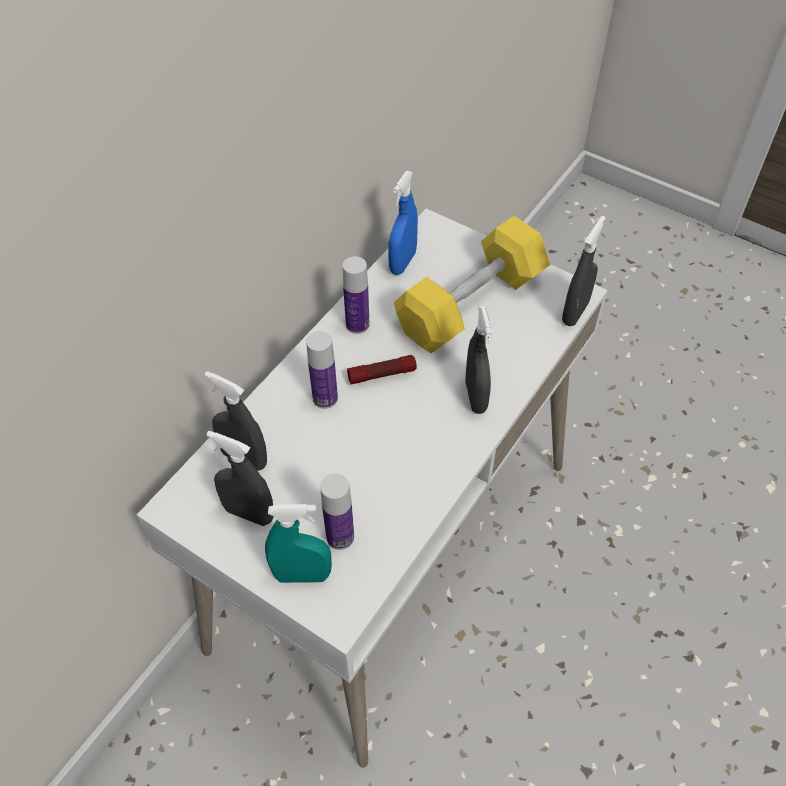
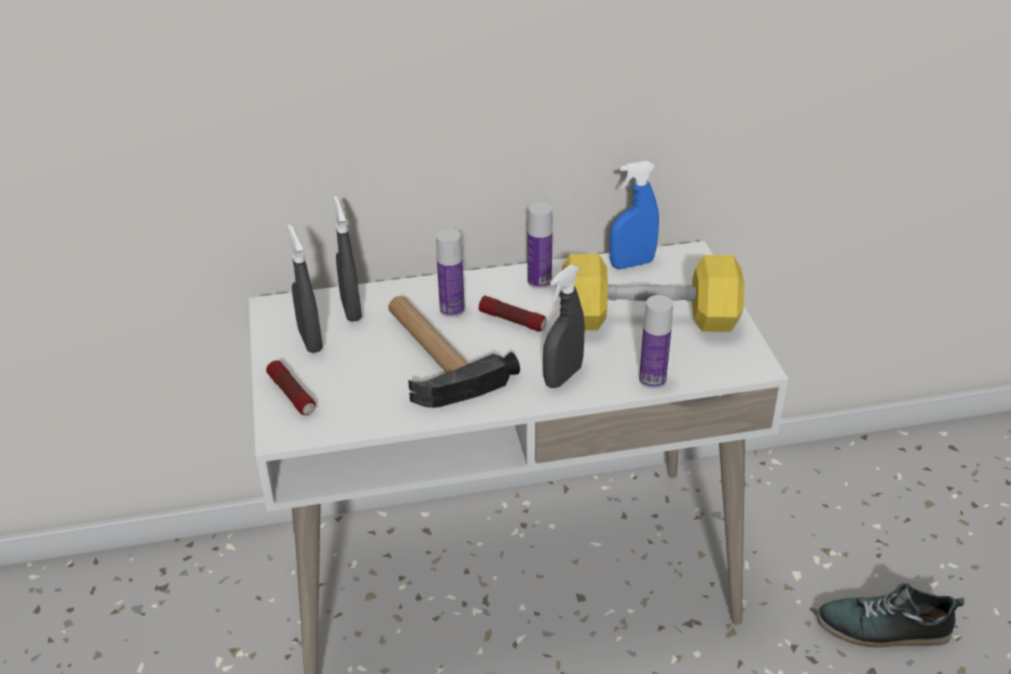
camera: 45 degrees right, 15 degrees down
turquoise spray bottle [265,504,332,583] -> flashlight [266,360,316,415]
bottle [320,474,354,550] -> bottle moved to [639,295,673,389]
grey spray bottle [562,216,605,326] -> none
none -> hammer [388,296,520,408]
none -> shoe [817,582,964,648]

